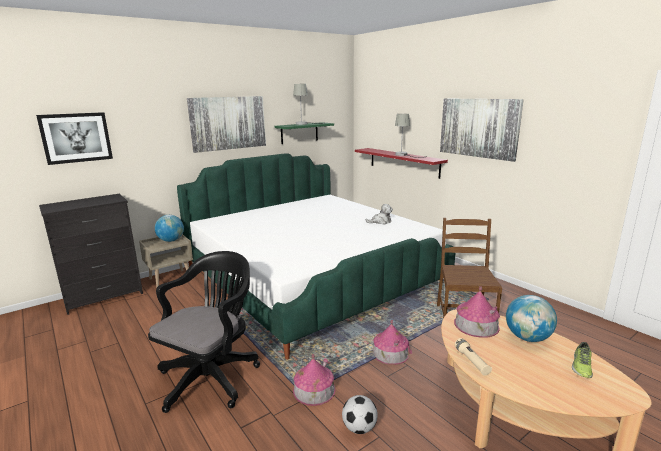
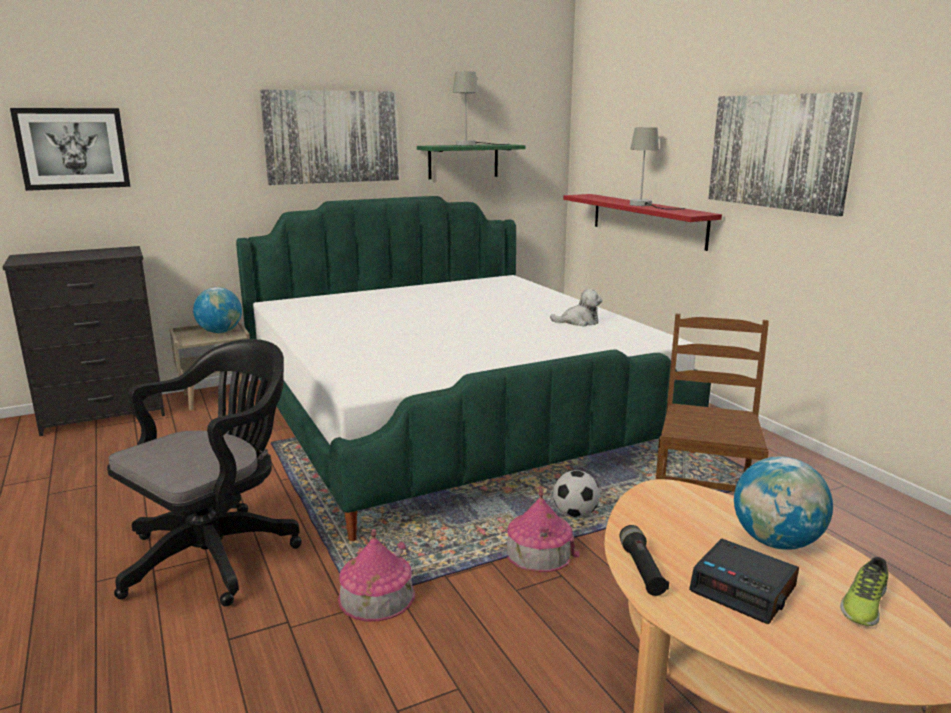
camera: 10 degrees right, 0 degrees up
football [342,395,378,434] -> football moved to [553,470,600,518]
toy house [454,286,500,338] -> none
beige flashlight [455,338,492,376] -> black flashlight [620,525,669,596]
none -> alarm clock [689,538,799,624]

